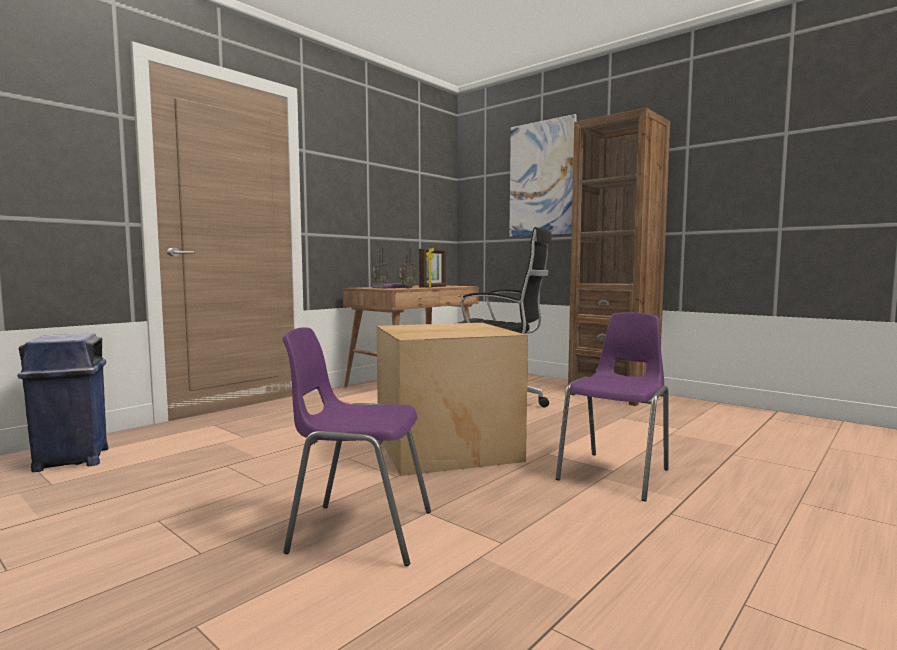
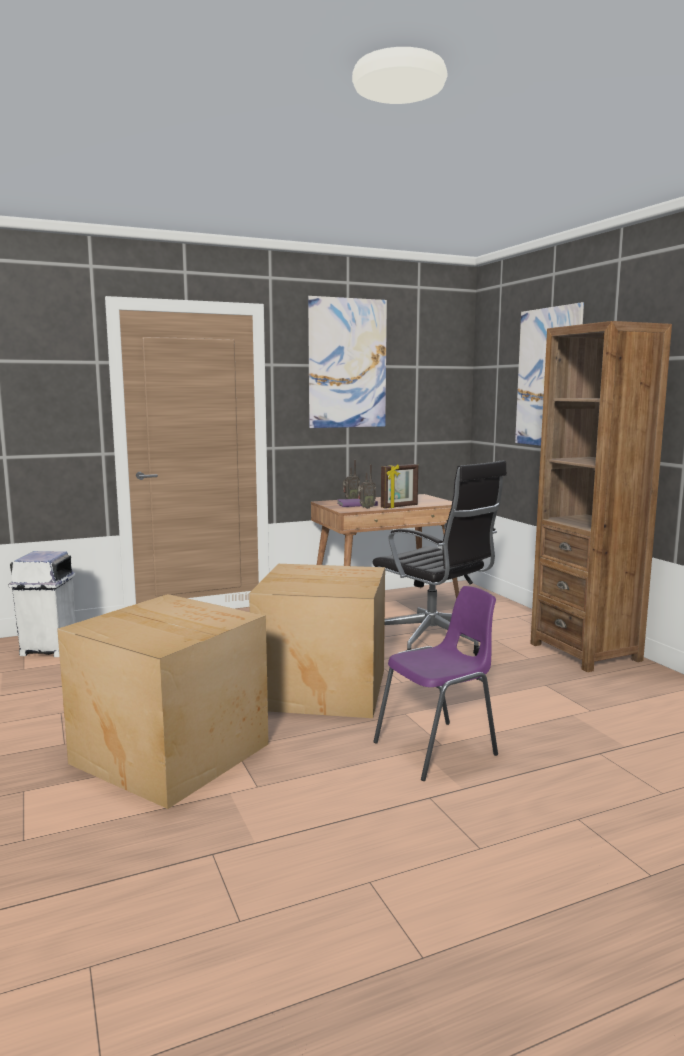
camera: 25 degrees right, 5 degrees up
blue trash can [18,333,109,472] -> white trash can [9,551,75,657]
purple chair [282,327,431,566] -> cardboard box [57,594,269,809]
none -> picture [308,296,387,428]

